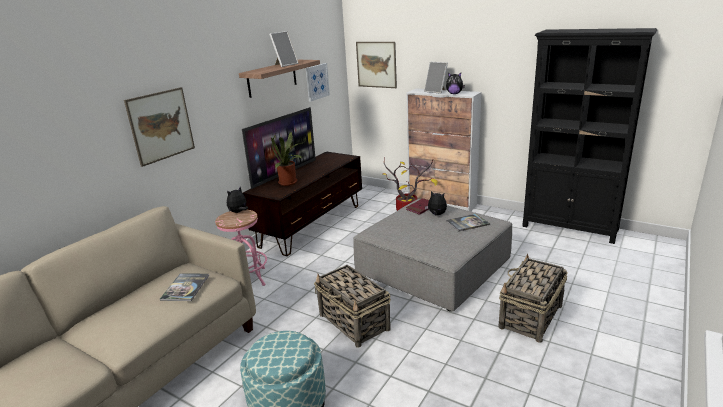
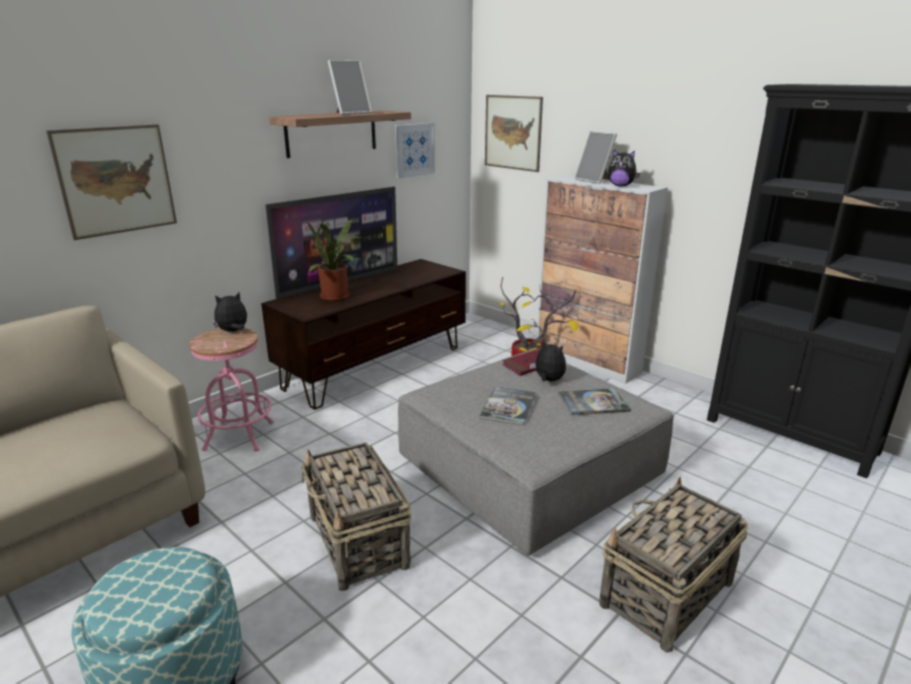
camera: 10 degrees right, 0 degrees up
book [160,274,209,301] -> book moved to [479,387,536,425]

